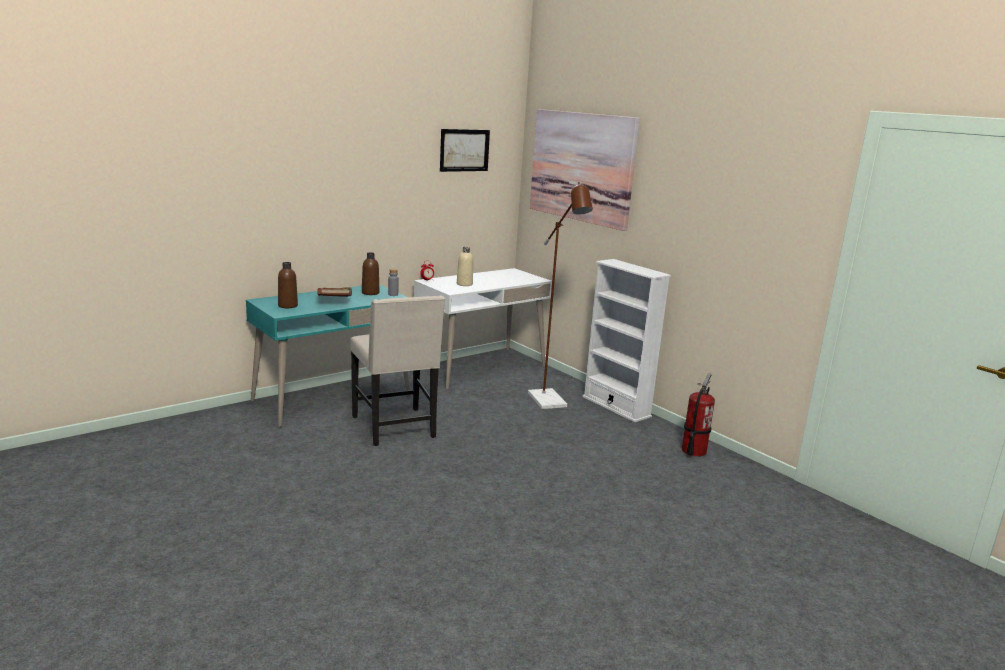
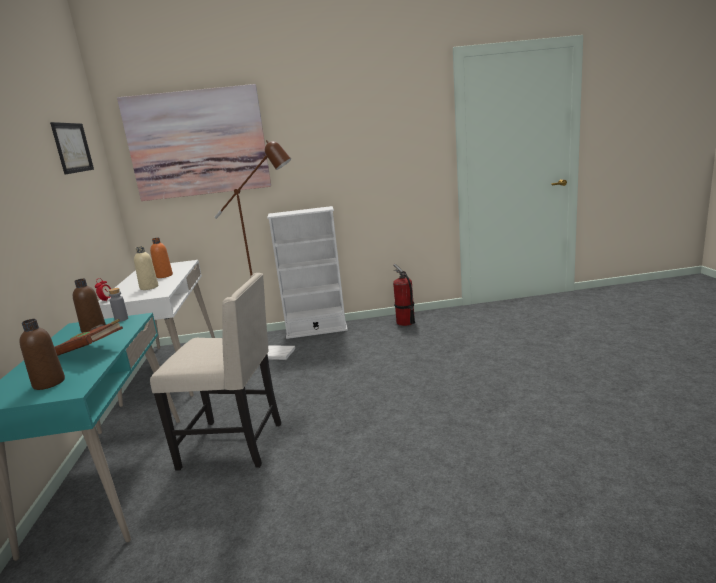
camera: 55 degrees left, 0 degrees up
none -> orange bottle [150,238,173,278]

